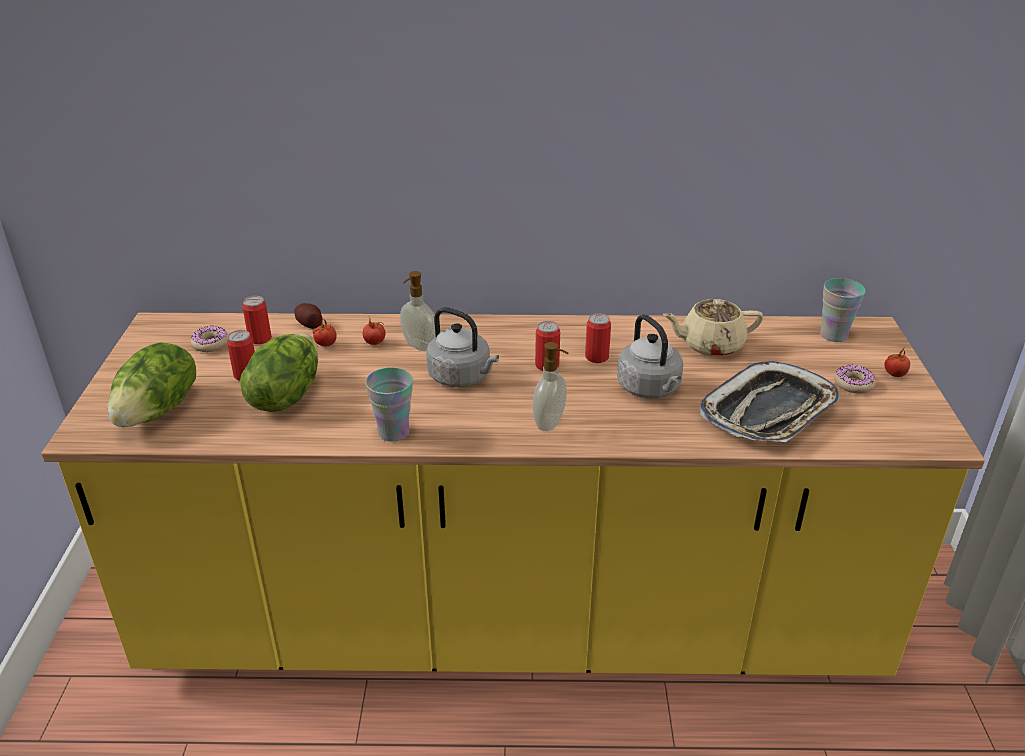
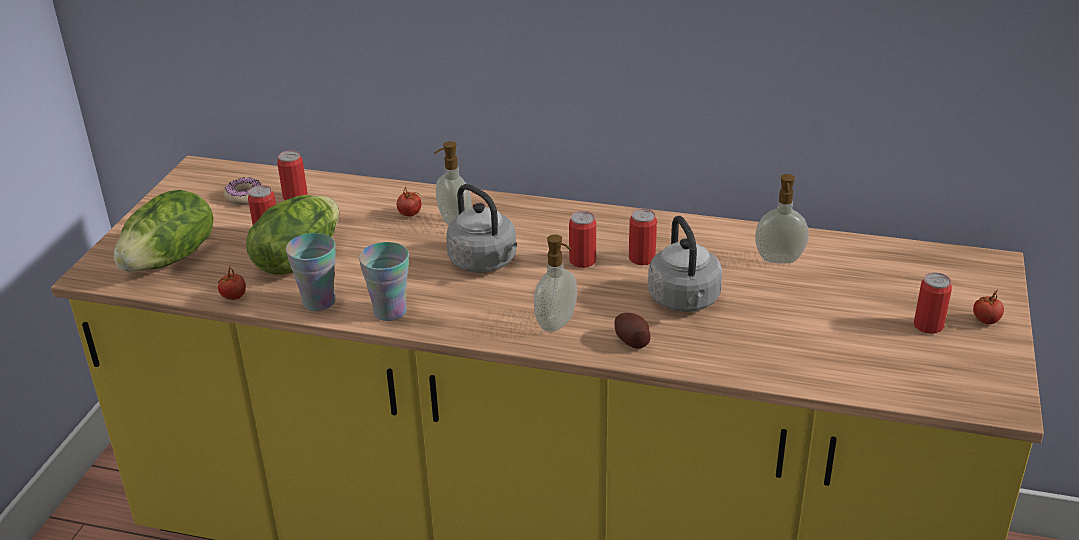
camera: 15 degrees right, 0 degrees up
potato [294,303,322,329] -> potato moved to [614,313,651,349]
tomato [313,317,337,347] -> tomato moved to [218,267,246,300]
beige teapot [663,299,763,357] -> soap dispenser [755,174,809,263]
tray [700,361,840,442] -> none
cup [820,278,866,342] -> cup moved to [286,233,336,311]
donut [834,365,876,394] -> can [914,272,952,334]

